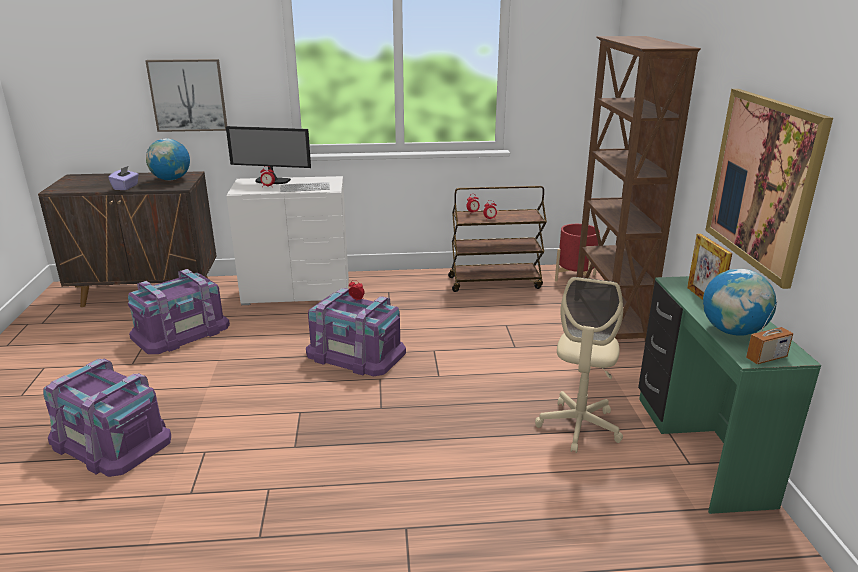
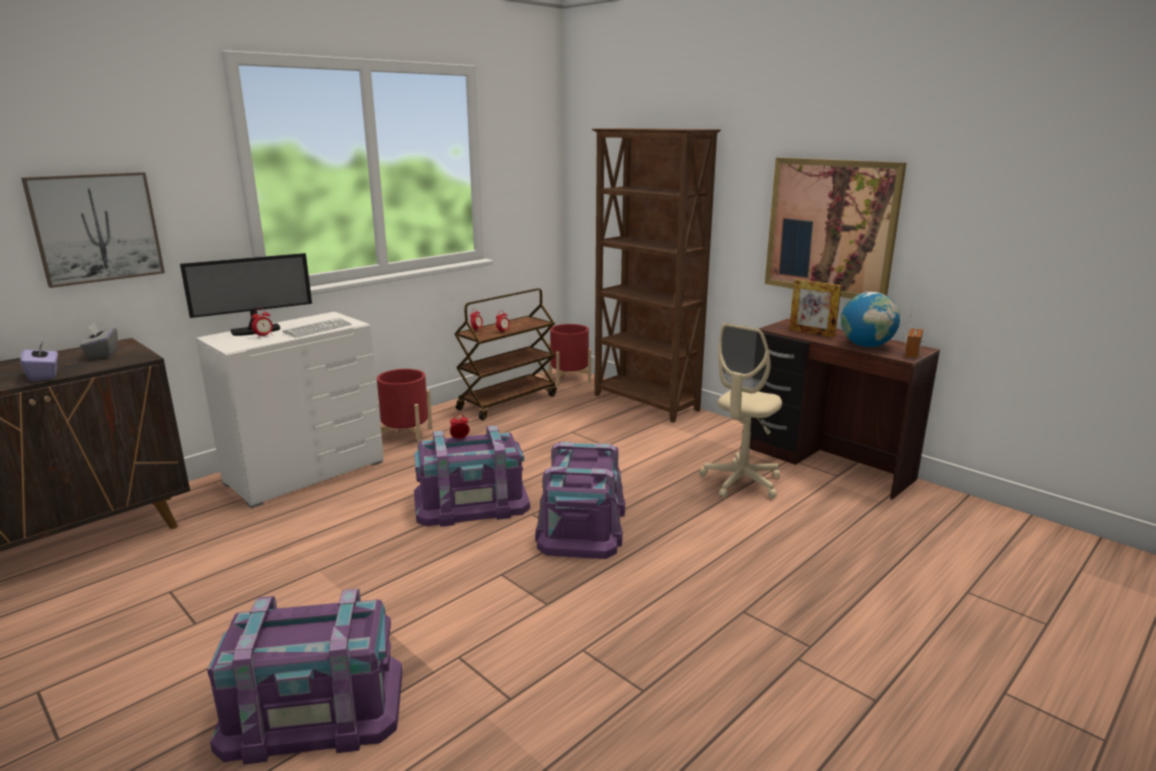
camera: 40 degrees left, 5 degrees down
purple storage box [128,269,230,354] -> purple storage box moved to [535,442,625,559]
globe [146,139,190,180] -> grey tissue box [80,323,118,359]
beige office chair [535,277,623,453] -> beige office chair turned 60 degrees clockwise [699,323,782,499]
green desk [638,276,821,514] -> brown desk [749,319,940,500]
none -> red planter [377,369,433,445]

